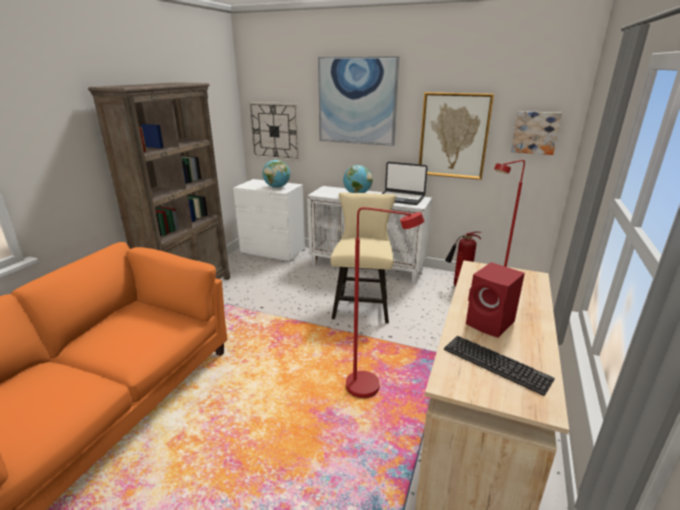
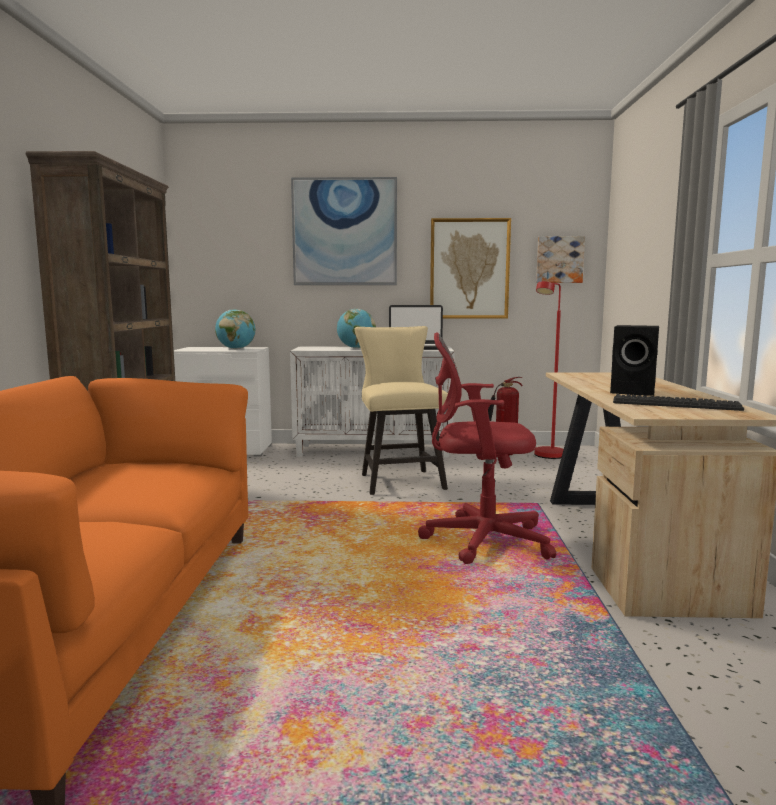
camera: 20 degrees left, 15 degrees down
wall clock [248,102,300,161] -> none
red floor lamp [346,207,424,398] -> red office chair [418,333,556,564]
red speaker [466,262,525,338] -> black speaker [610,325,659,396]

